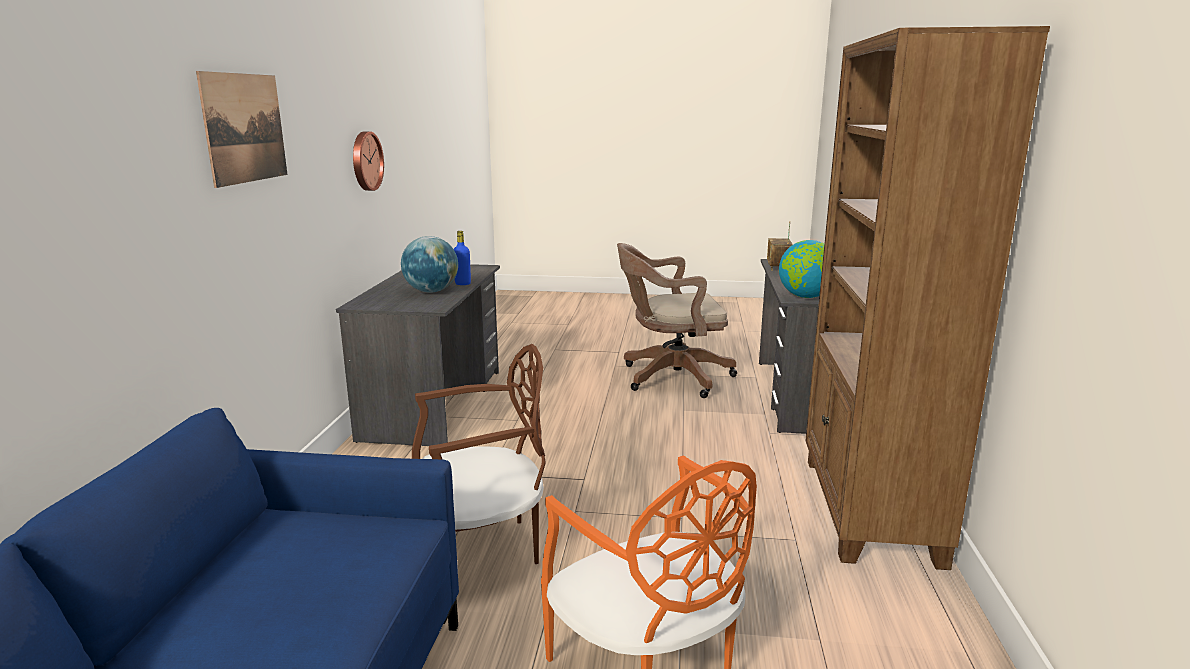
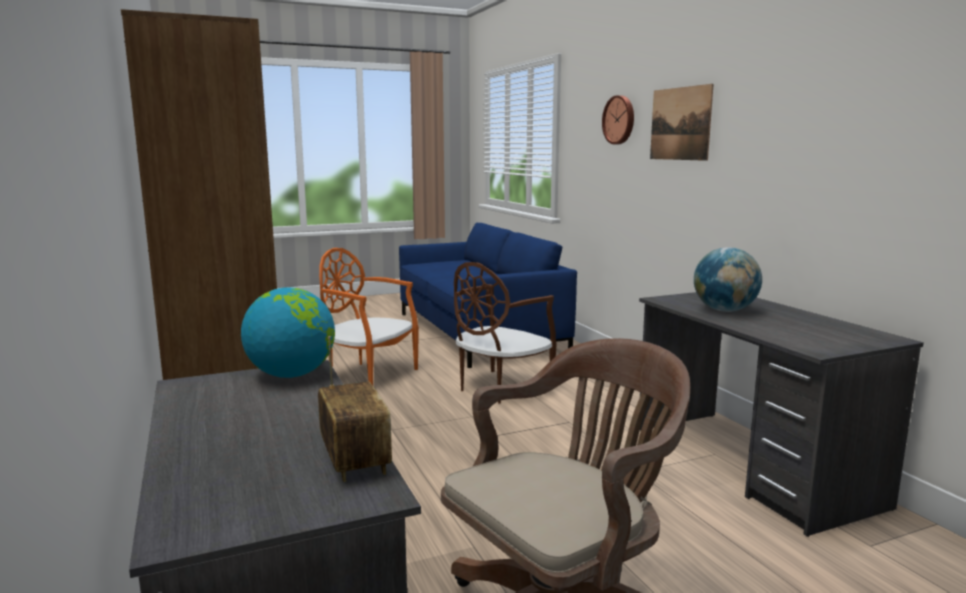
camera: 150 degrees right, 5 degrees down
wall clock [353,131,384,191] -> wall clock moved to [602,95,634,144]
blue bottle [454,231,471,285] -> none

